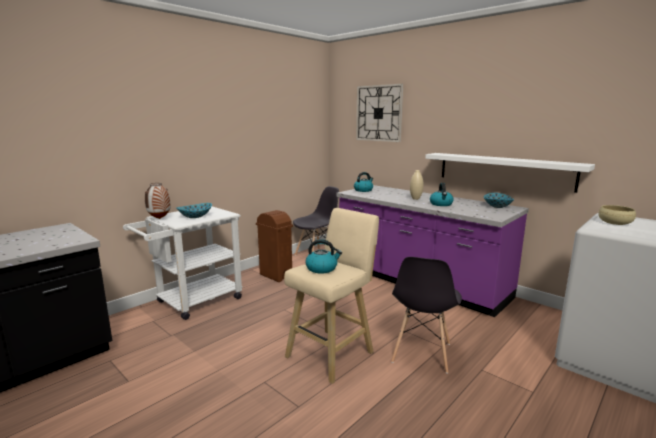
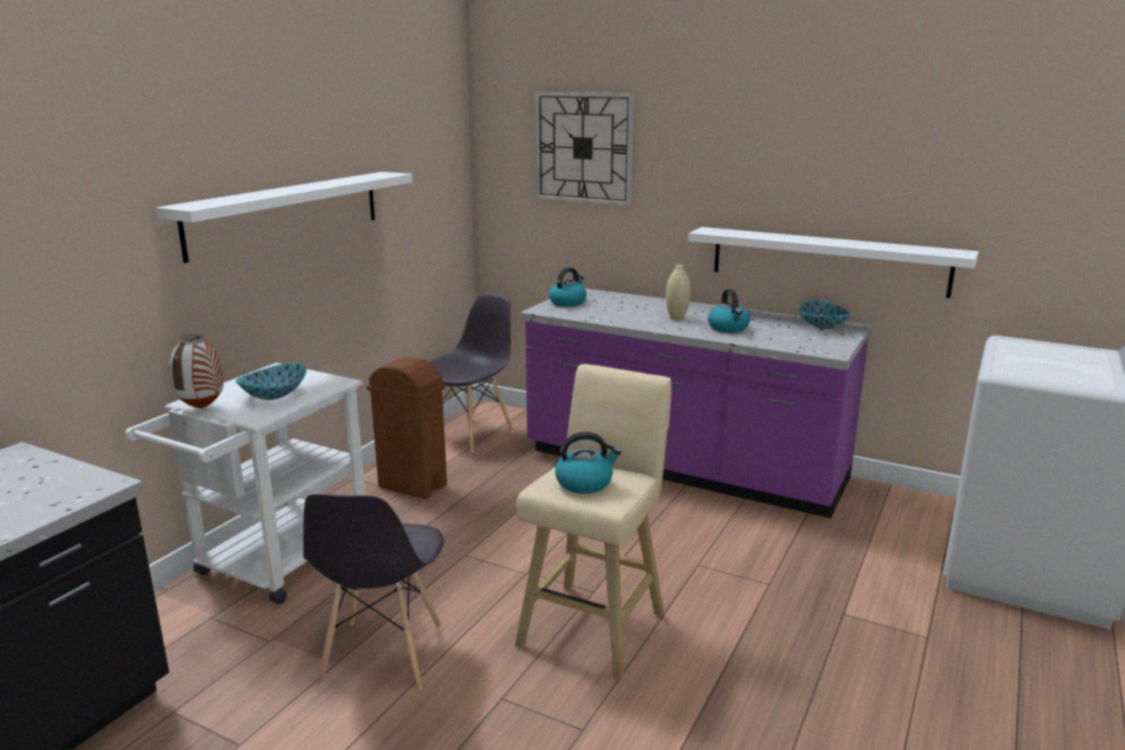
camera: 15 degrees left, 5 degrees up
grey chair [391,257,462,374] -> grey chair moved to [303,494,444,690]
beige bowl [598,205,636,225] -> none
none -> white shelf [156,172,413,263]

